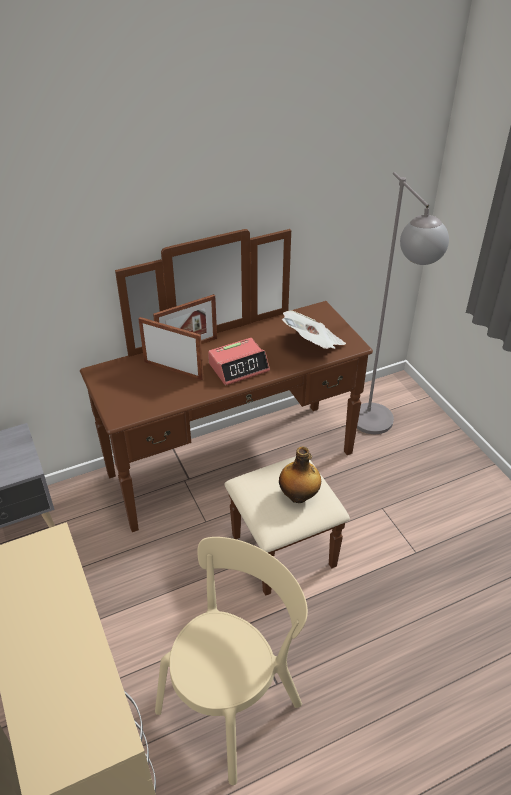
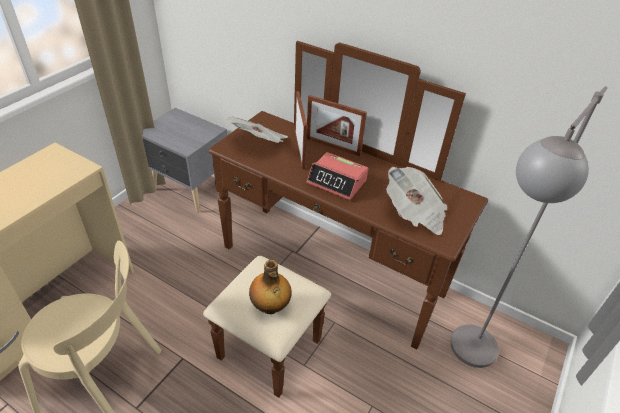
camera: 55 degrees right, 0 degrees up
none -> newspaper [227,117,288,143]

